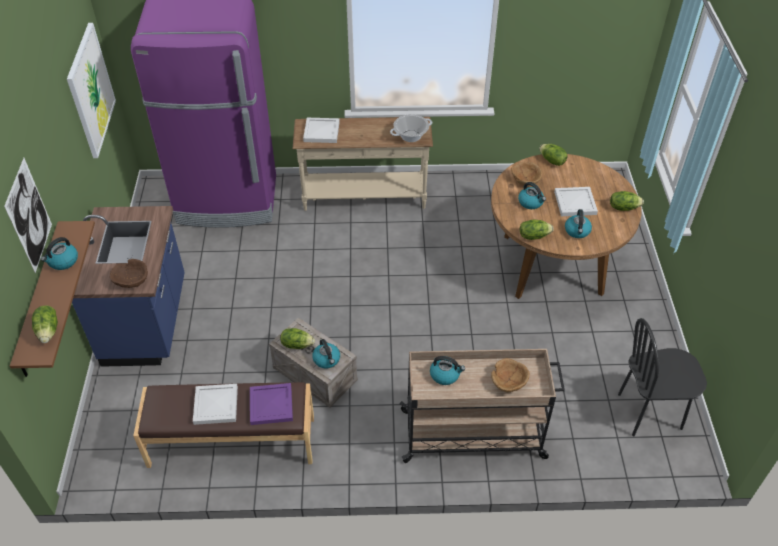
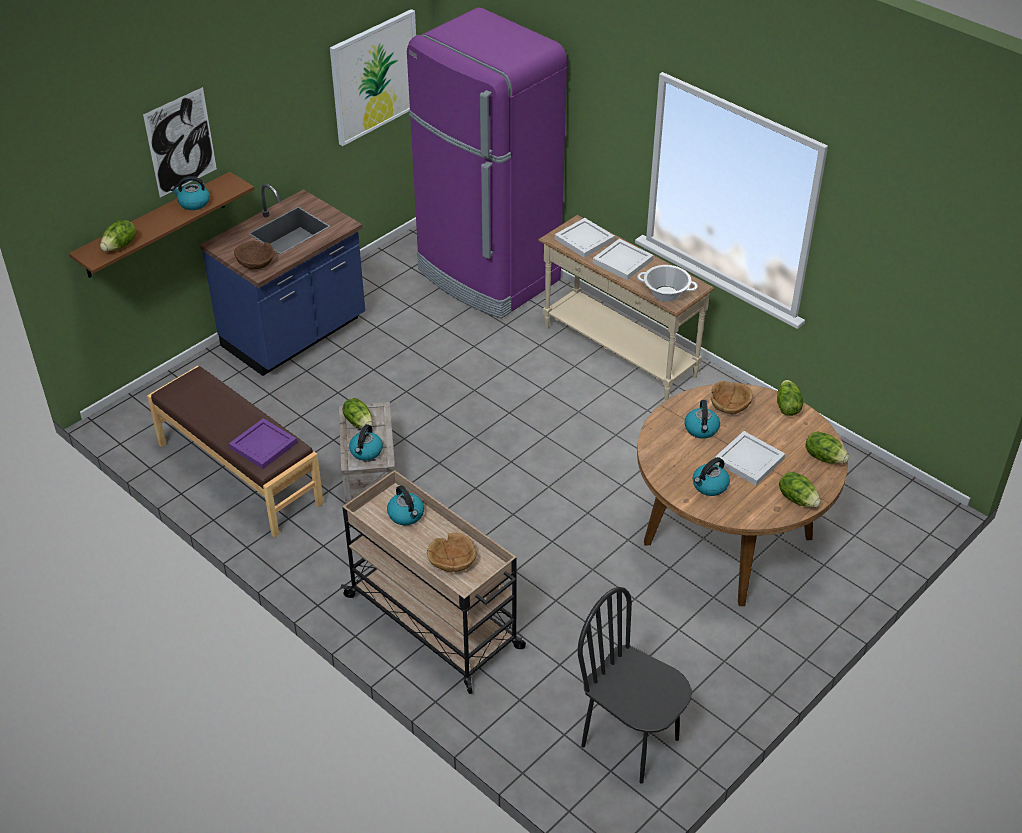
camera: 45 degrees right, 5 degrees down
white tray [193,384,238,425] -> white tray moved to [593,239,654,280]
lettuce [520,219,553,240] -> lettuce moved to [805,431,849,464]

